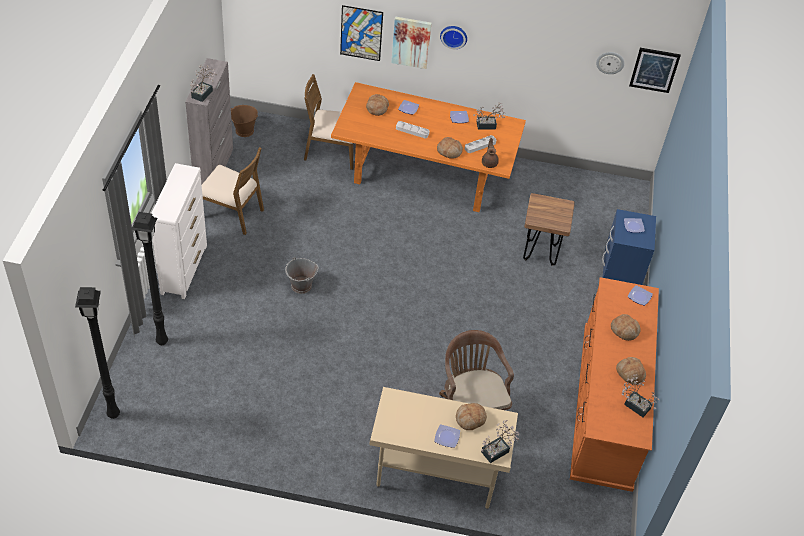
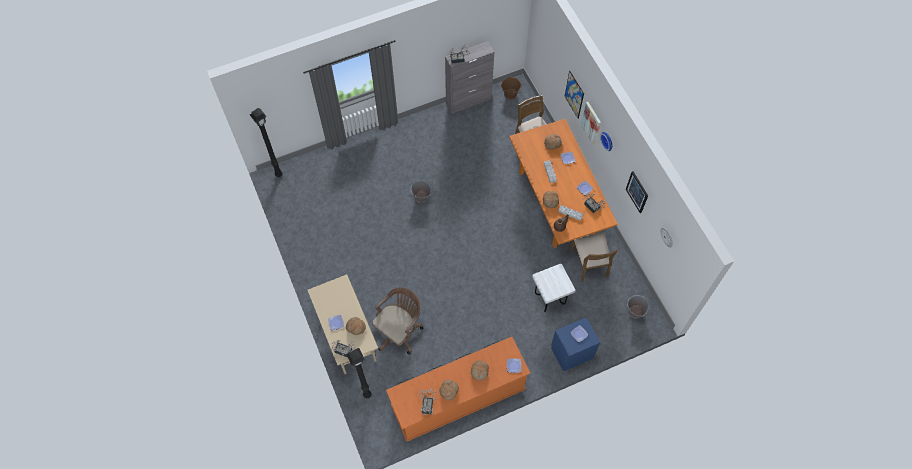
camera: 60 degrees right, 15 degrees up
black floor lamp [131,212,168,345] -> black floor lamp moved to [346,348,372,398]
white dresser [151,163,207,299] -> none
brown chair [202,147,264,235] -> brown chair moved to [570,233,618,282]
brown stool [523,193,575,266] -> white stool [532,264,575,312]
picture [629,48,681,93] -> picture moved to [626,171,648,213]
none -> grey bucket [627,295,649,319]

